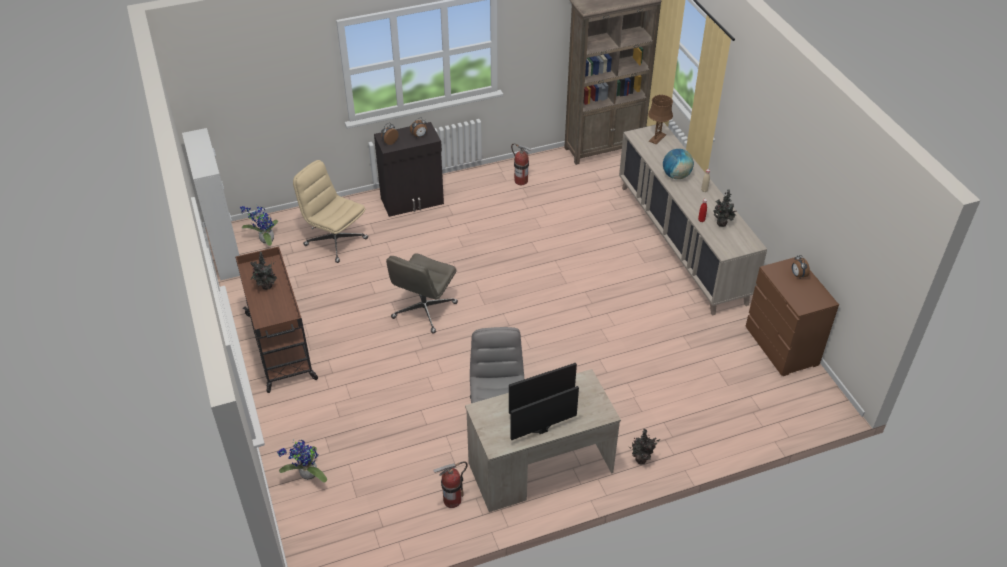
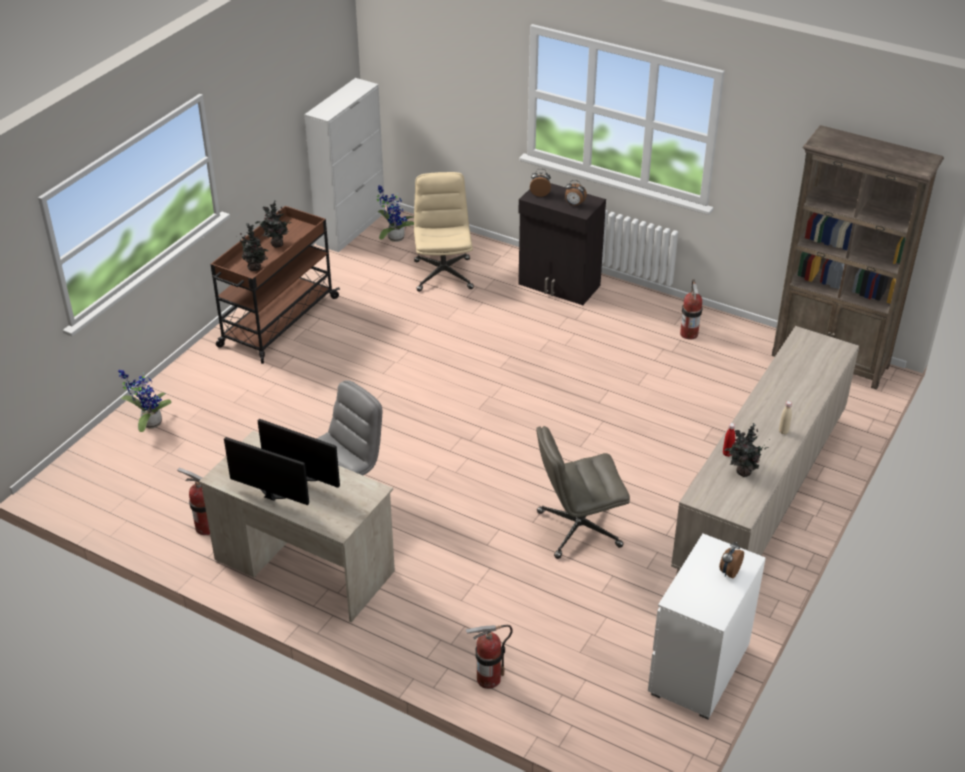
camera: 50 degrees right, 5 degrees down
grey office chair [386,253,458,334] -> grey office chair moved to [536,426,630,559]
potted plant [628,429,660,464] -> potted plant moved to [236,223,268,271]
brown table lamp [648,95,673,145] -> none
globe [663,149,694,179] -> none
brown dresser [745,256,839,376] -> white dresser [648,534,766,719]
none -> fire extinguisher [465,625,513,689]

